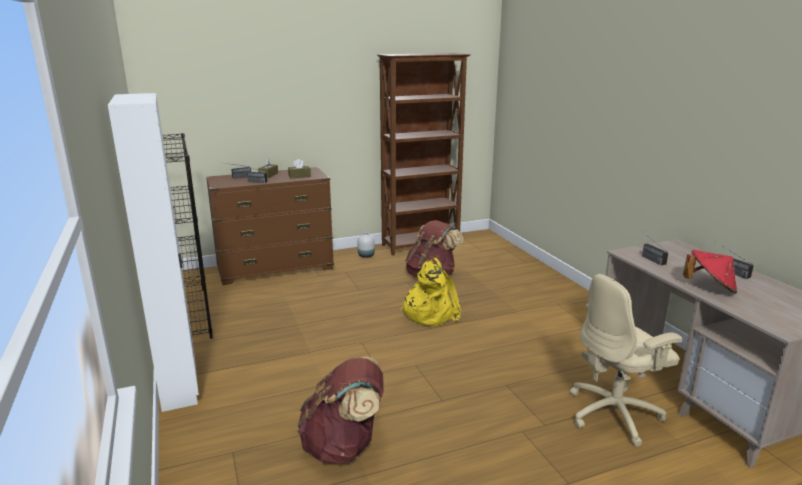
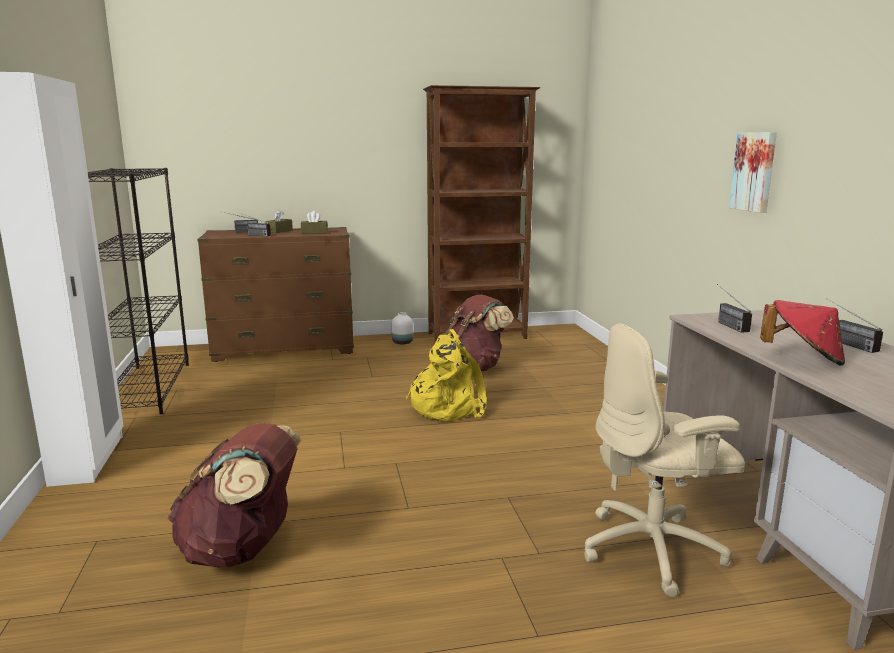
camera: 10 degrees right, 5 degrees down
none -> picture [729,132,777,213]

